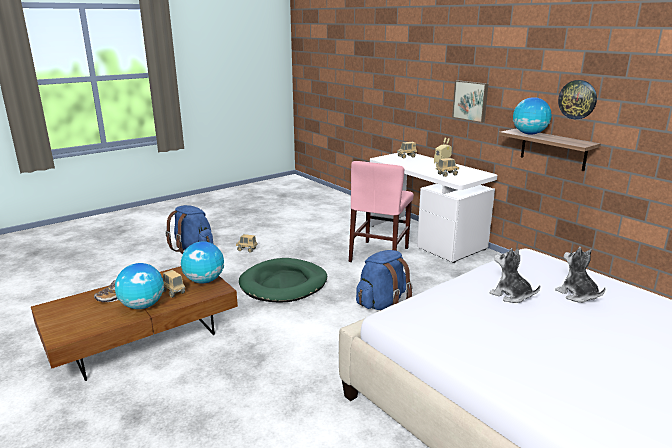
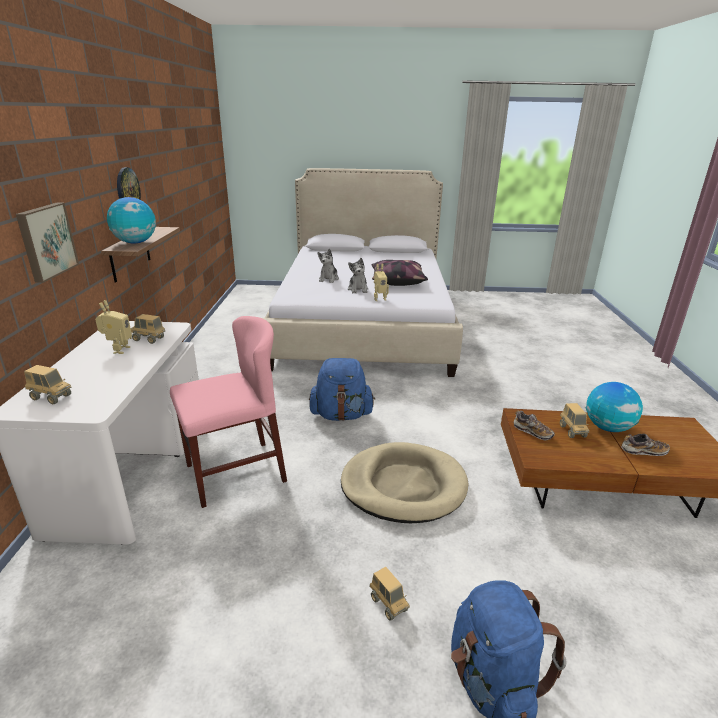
camera: 140 degrees left, 5 degrees up
globe [181,241,224,284] -> shoe [514,410,555,441]
green dog bed [239,258,327,302] -> beige dog bed [341,442,469,523]
none -> pillow [371,260,428,286]
none -> toy robot [374,264,389,301]

